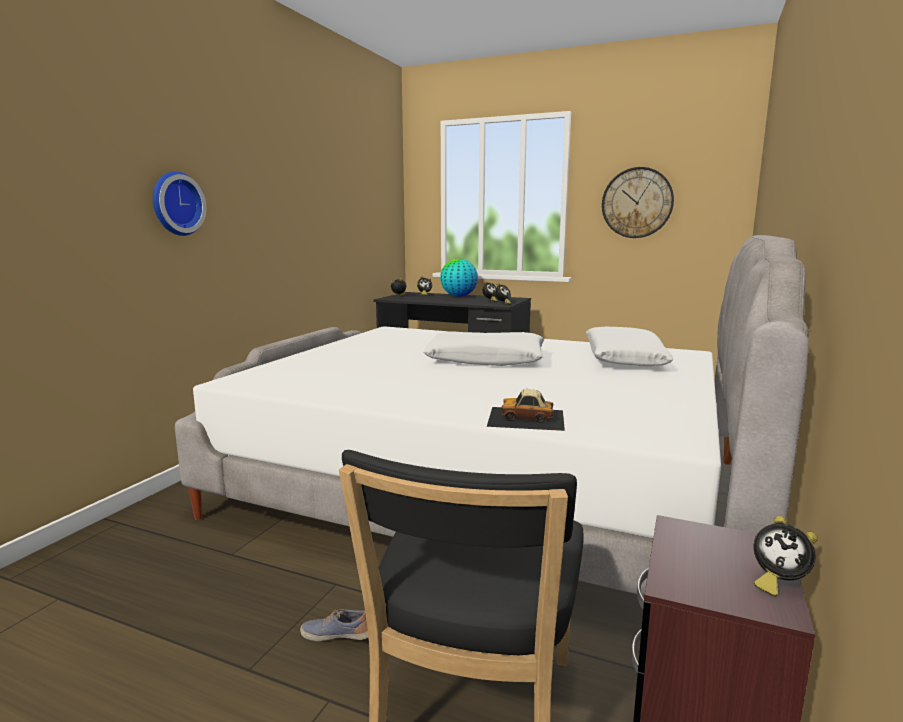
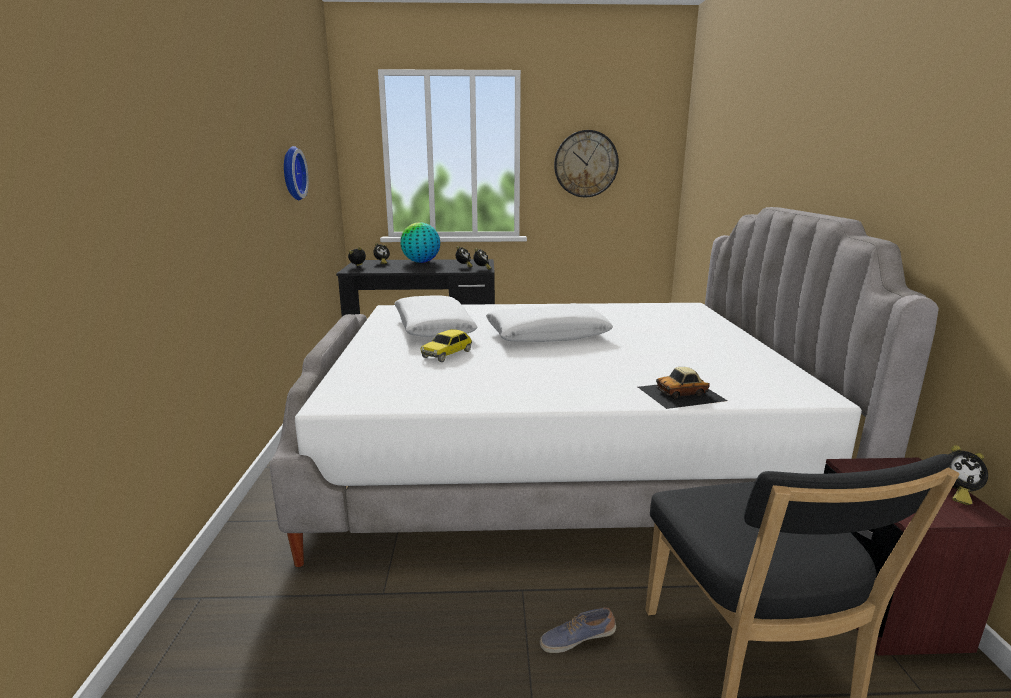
camera: 25 degrees left, 5 degrees up
wall clock [153,171,206,236] -> wall clock moved to [284,146,309,200]
white pillow [586,327,673,366] -> white pillow moved to [394,296,478,337]
none -> toy car [420,329,472,362]

